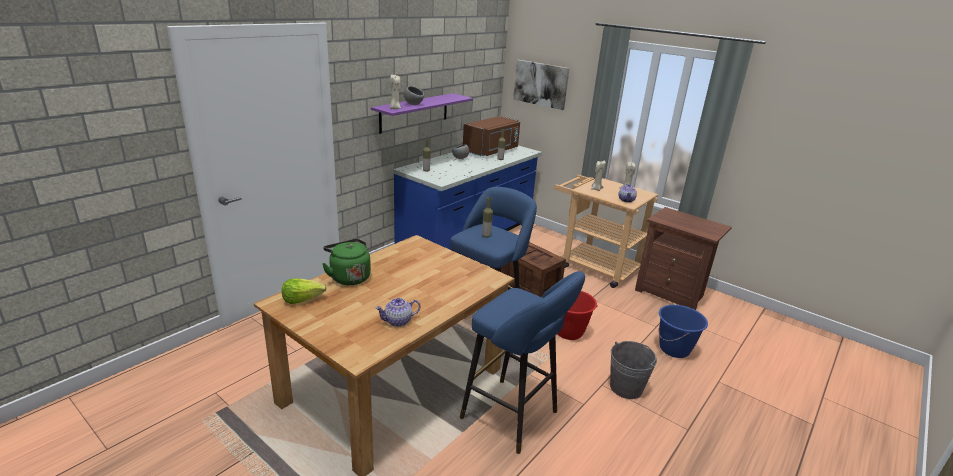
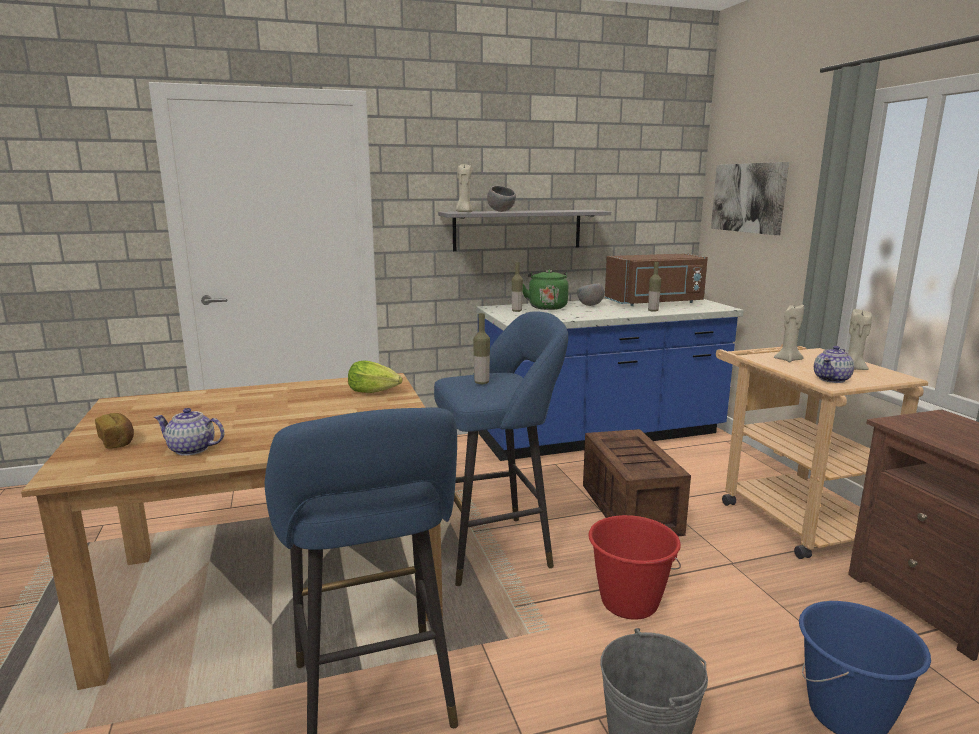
camera: 35 degrees right, 10 degrees down
lettuce [282,278,326,304] -> lettuce moved to [348,360,403,393]
green kettle [322,239,371,285] -> green kettle moved to [523,270,568,310]
purple shelf [371,93,473,134] -> grey shelf [438,210,611,251]
none -> bread [95,413,134,448]

